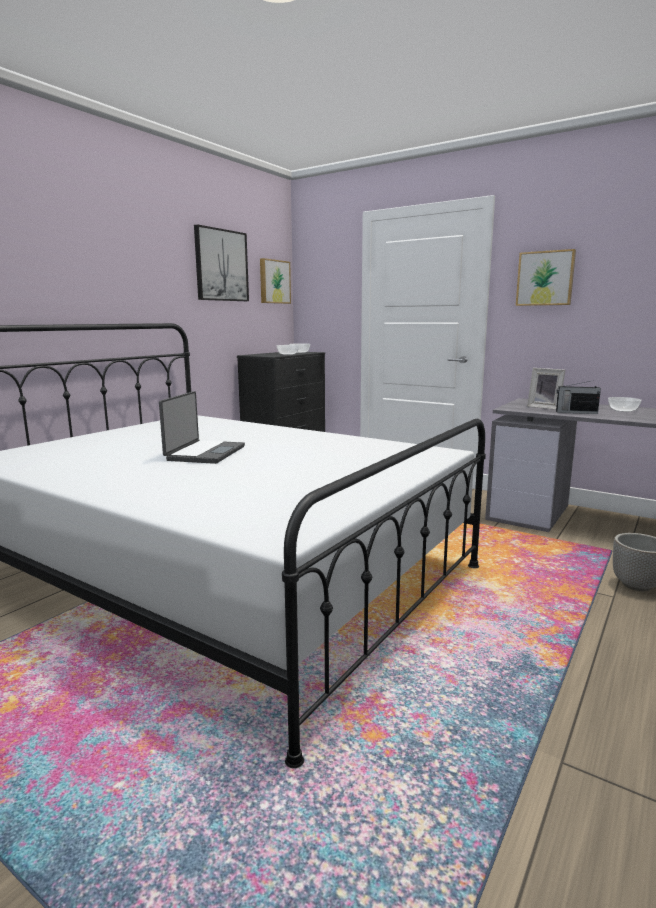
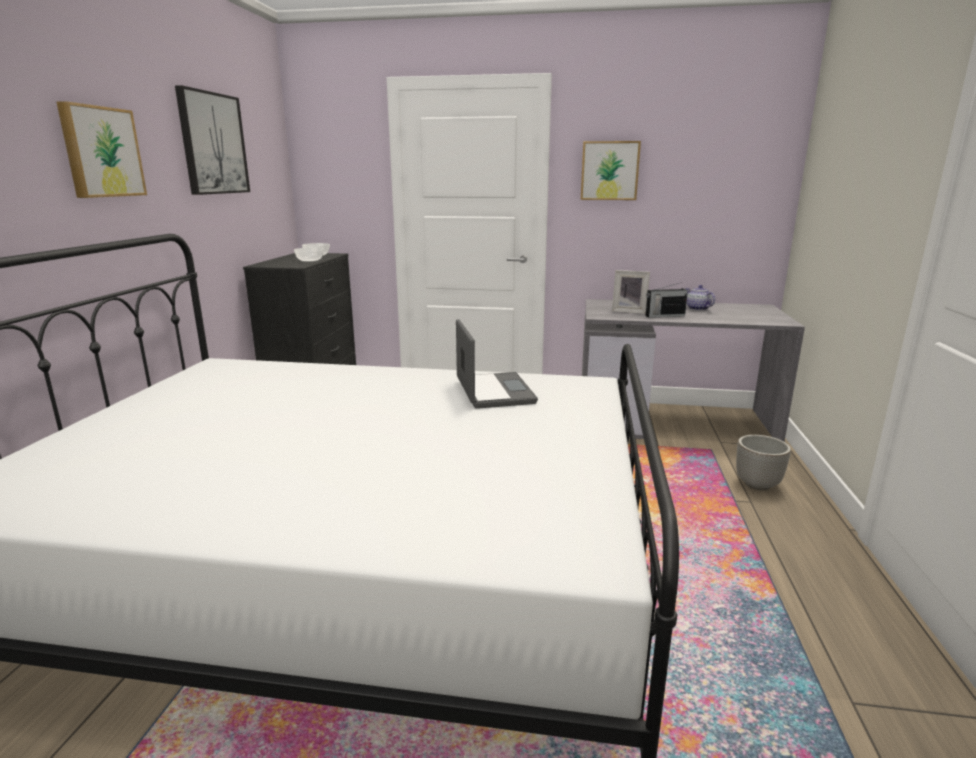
camera: 25 degrees left, 5 degrees up
laptop [159,391,245,464] -> laptop moved to [456,319,538,409]
picture [260,258,291,304] -> picture moved to [57,101,147,198]
bowl [608,397,642,412] -> teapot [685,285,715,311]

